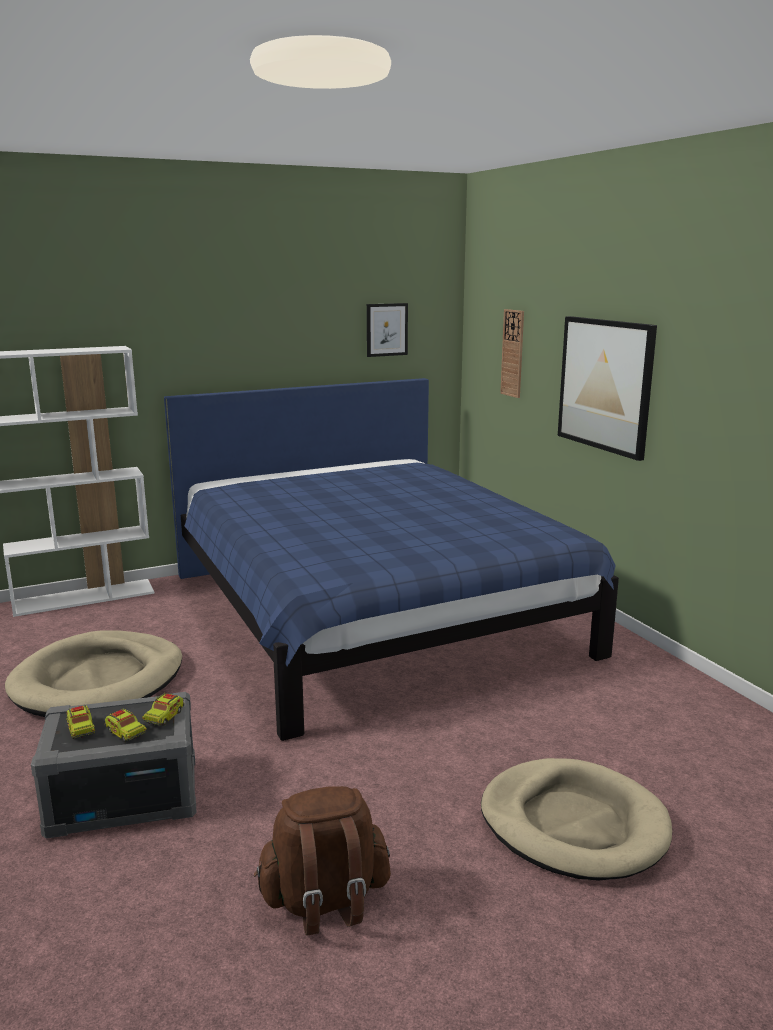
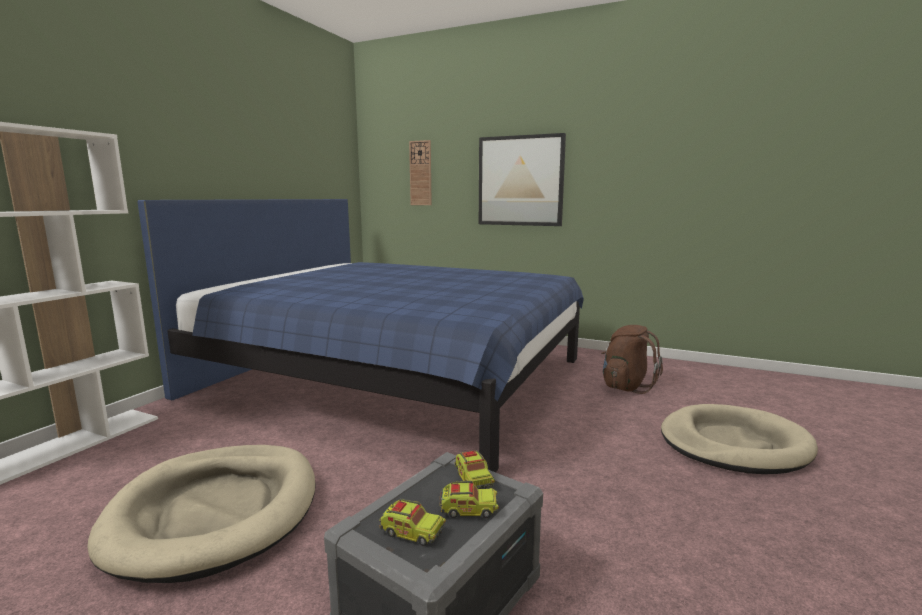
camera: 40 degrees left, 5 degrees down
brown backpack [254,786,391,936] -> brown backpack moved to [601,325,663,394]
picture [367,303,408,357] -> none

